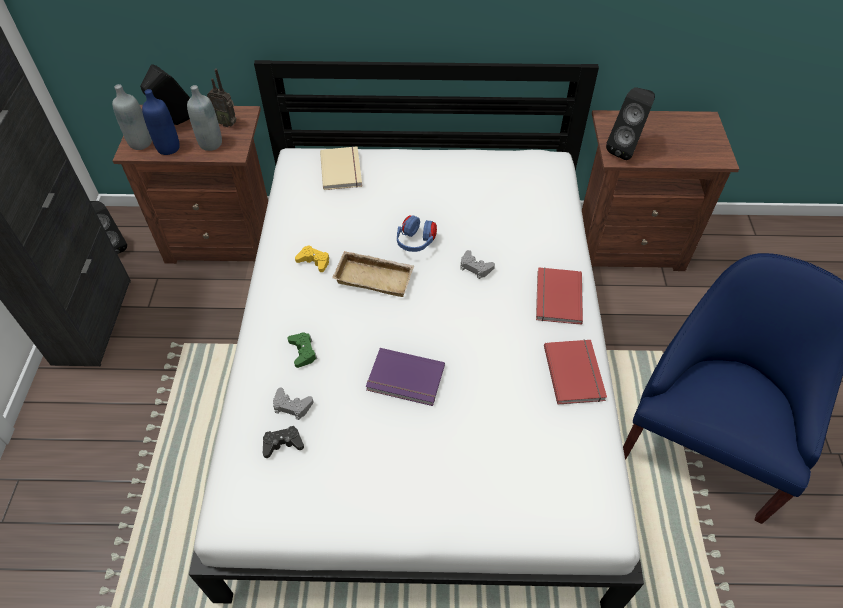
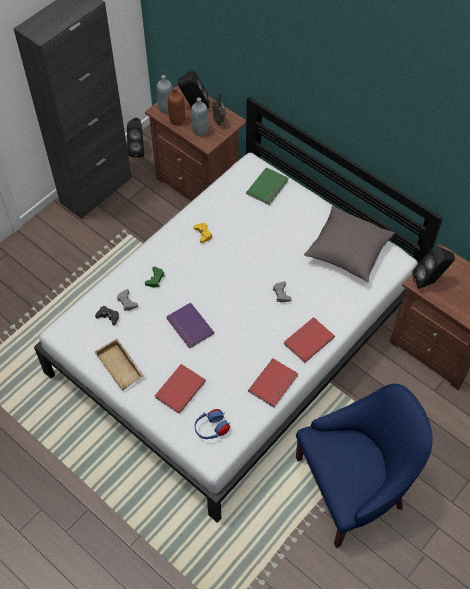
camera: 40 degrees right, 5 degrees up
blue bottle [142,89,180,155] -> brown bottle [168,87,185,126]
beige book [320,146,362,190] -> green book [246,167,289,205]
beige tray [332,251,414,297] -> beige tray moved to [94,339,145,390]
blue headphones [397,215,437,252] -> blue headphones moved to [195,409,231,439]
none -> red book [155,364,206,414]
none -> grey pillow [304,206,395,282]

